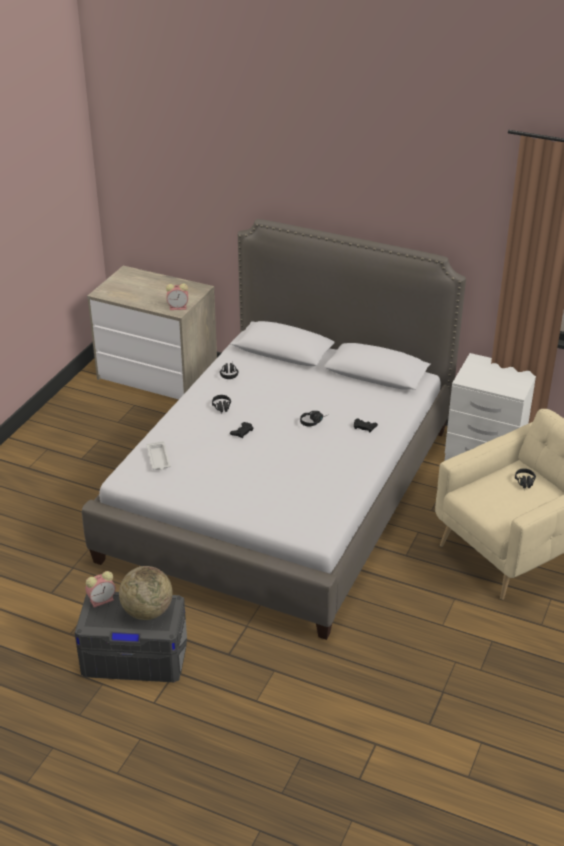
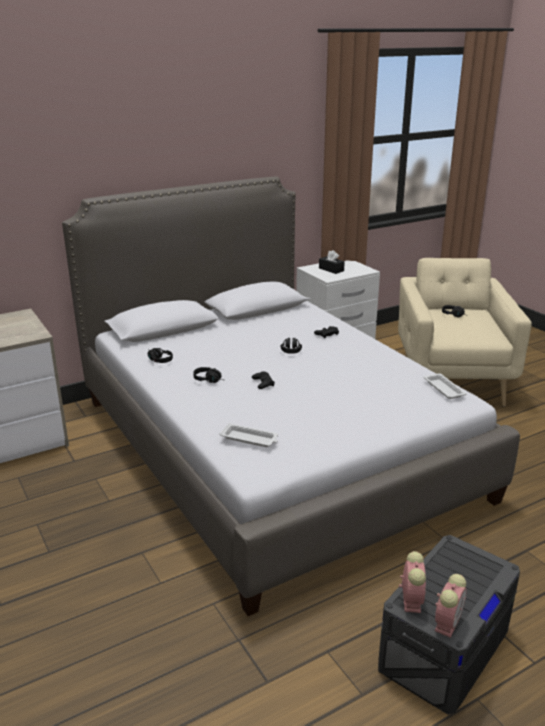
camera: 55 degrees left, 10 degrees down
globe [119,566,173,620] -> none
alarm clock [166,284,188,310] -> alarm clock moved to [434,574,467,638]
none -> black tissue box [319,250,345,274]
none -> white tray [424,373,467,399]

